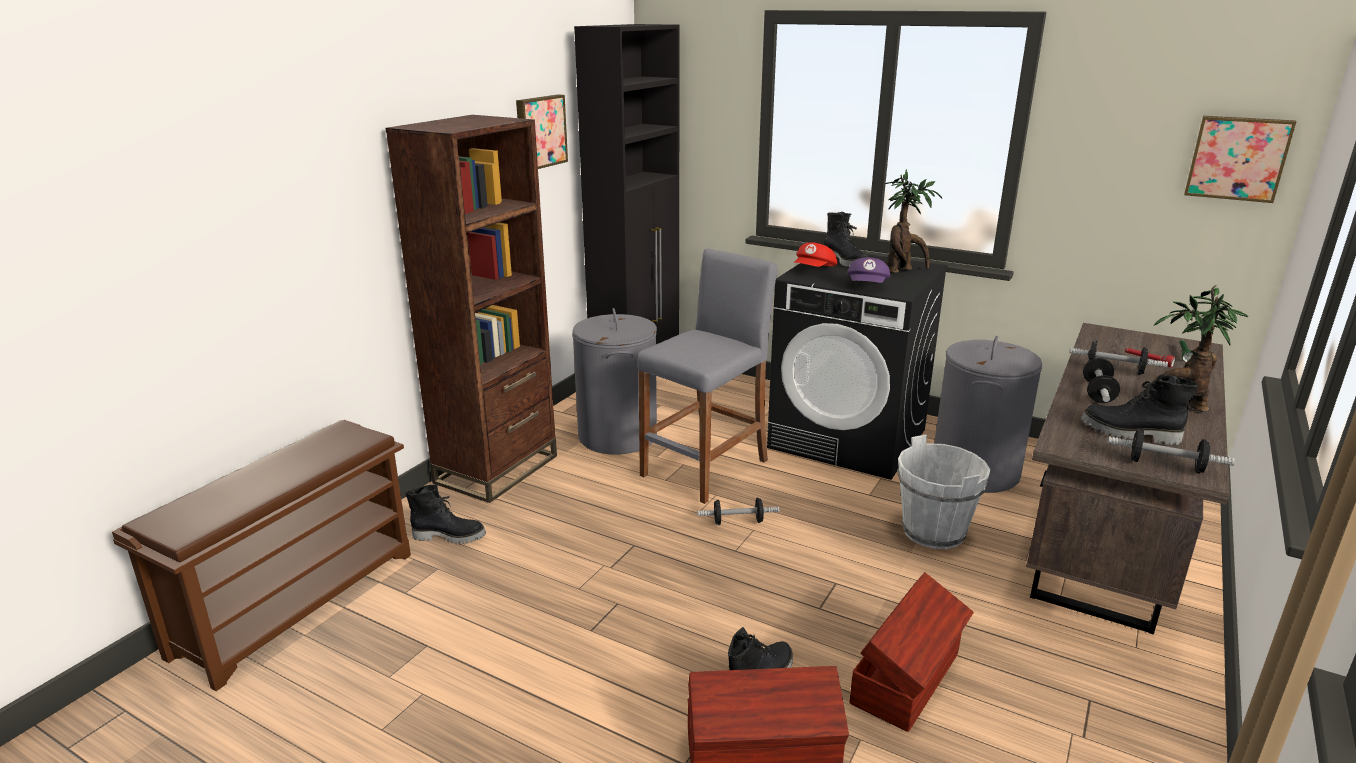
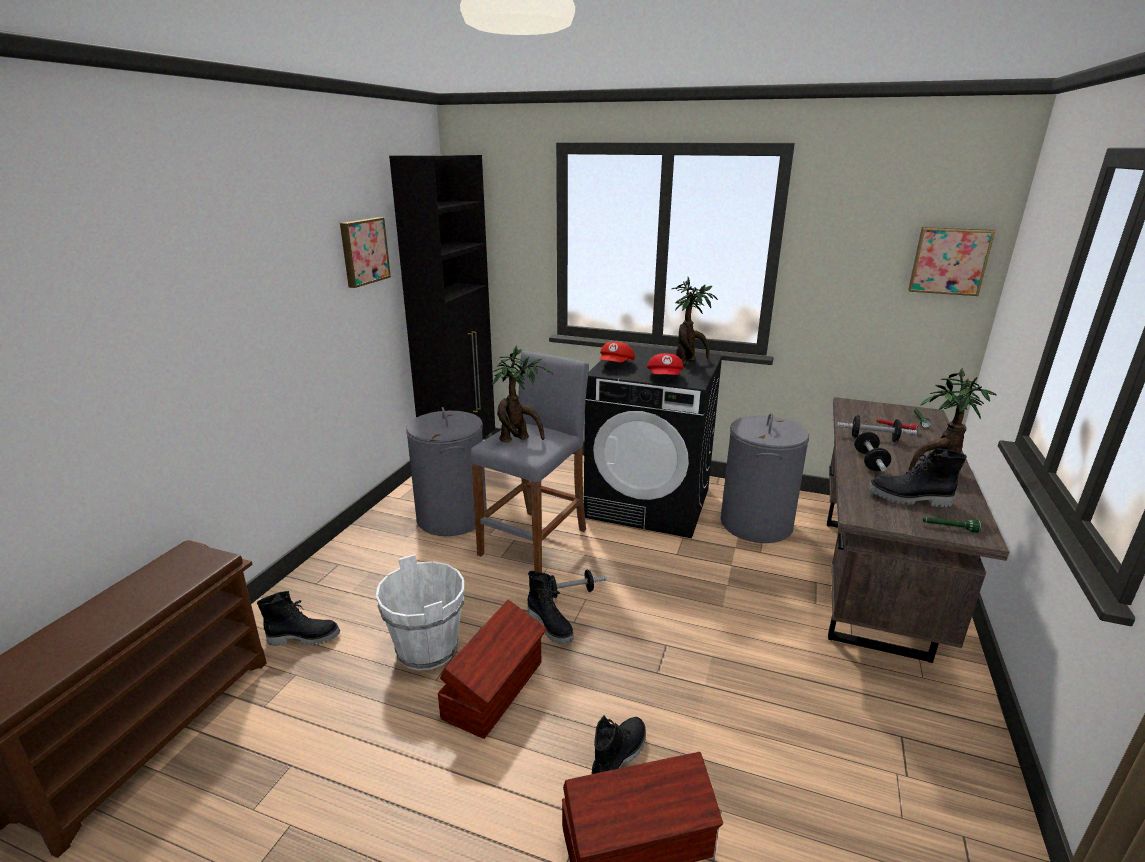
camera: 10 degrees left, 0 degrees up
brown bookcase [385,115,557,503] -> none
black boot [824,212,867,267] -> black boot moved to [528,571,574,644]
purple cap [847,257,890,283] -> red cap [647,353,684,375]
brown storage box [850,572,974,732] -> brown storage box moved to [438,600,547,739]
white bucket [897,435,990,549] -> white bucket moved to [376,554,465,671]
dumbbell [1107,429,1235,473] -> green flashlight [923,517,981,533]
none -> potted plant [492,345,553,442]

